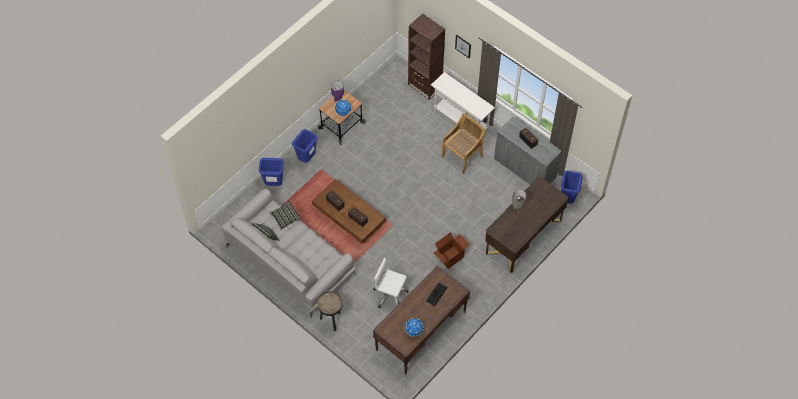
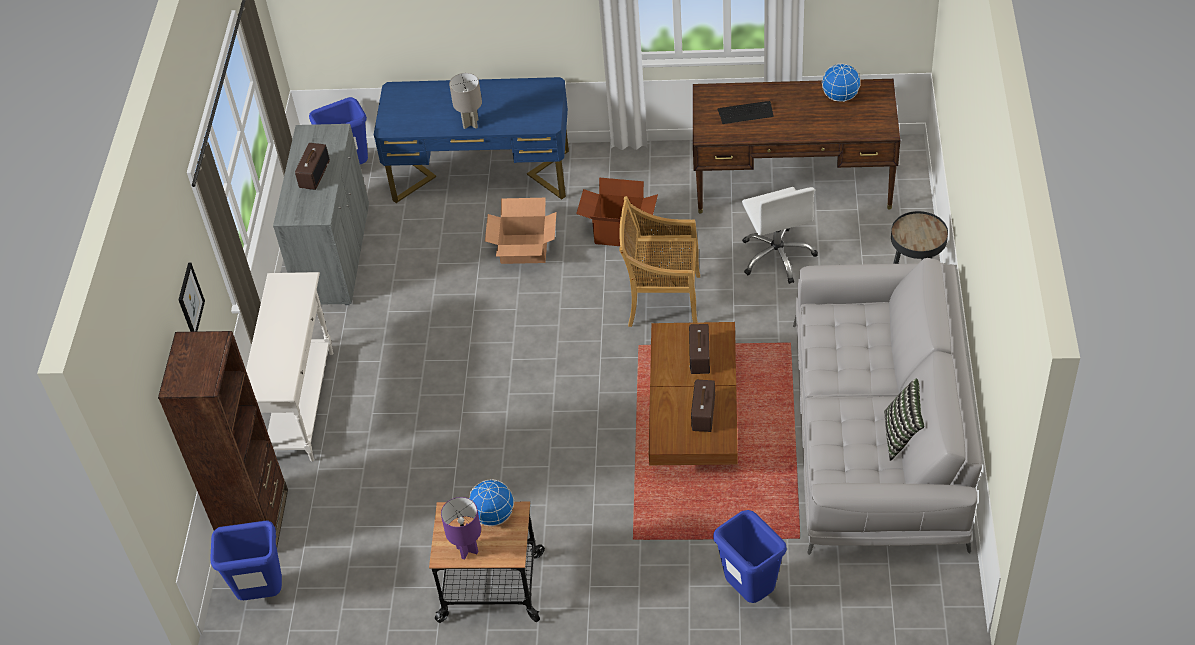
camera: 125 degrees left, 10 degrees down
pillow [269,200,301,230] -> none
blue trash can [292,129,318,163] -> blue trash can moved to [210,521,282,600]
beige chair [442,112,486,174] -> beige chair moved to [619,196,700,327]
brown desk [485,177,568,273] -> blue desk [374,77,569,203]
none -> cardboard box [485,198,557,264]

